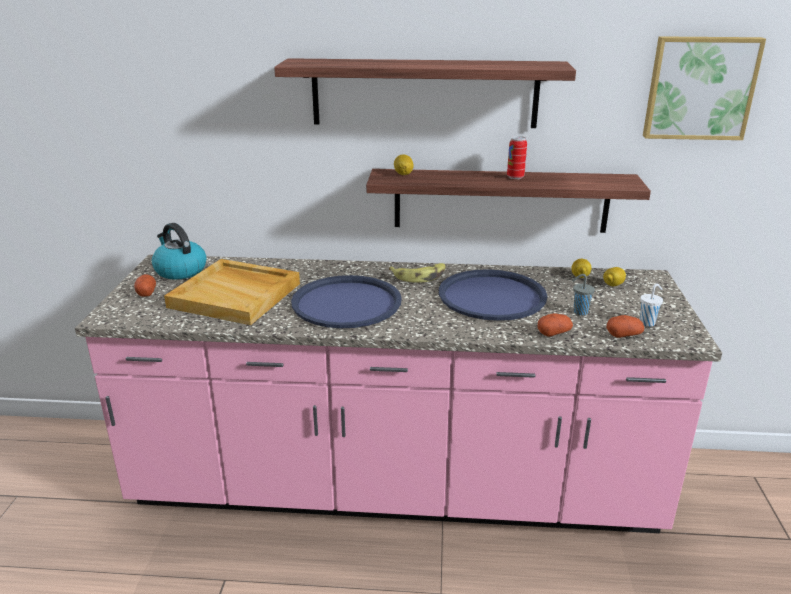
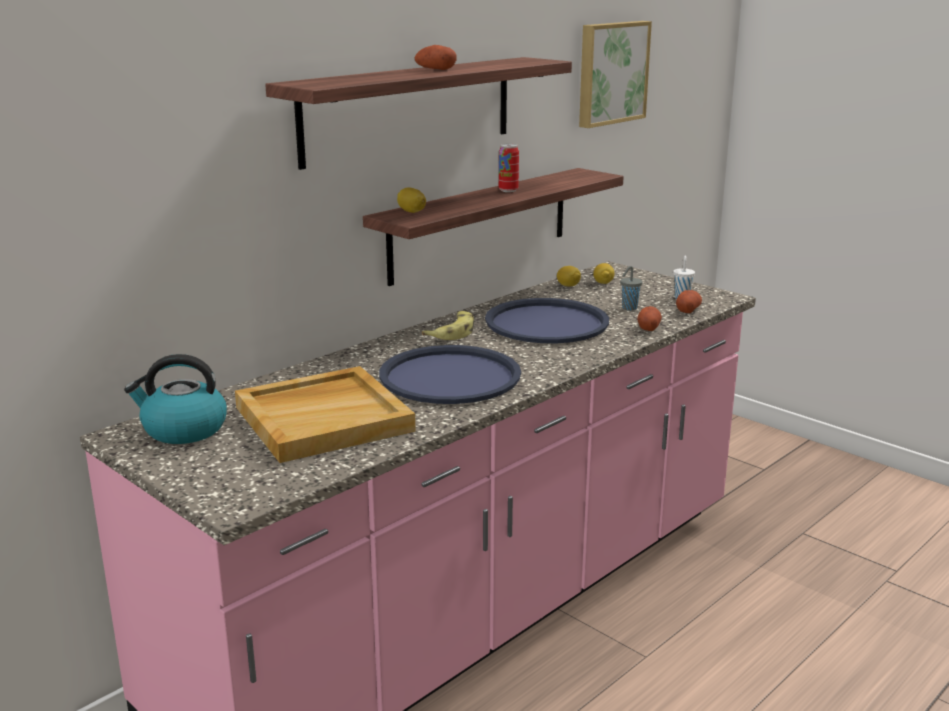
camera: 50 degrees left, 5 degrees down
potato [134,274,156,296] -> potato moved to [415,45,457,70]

